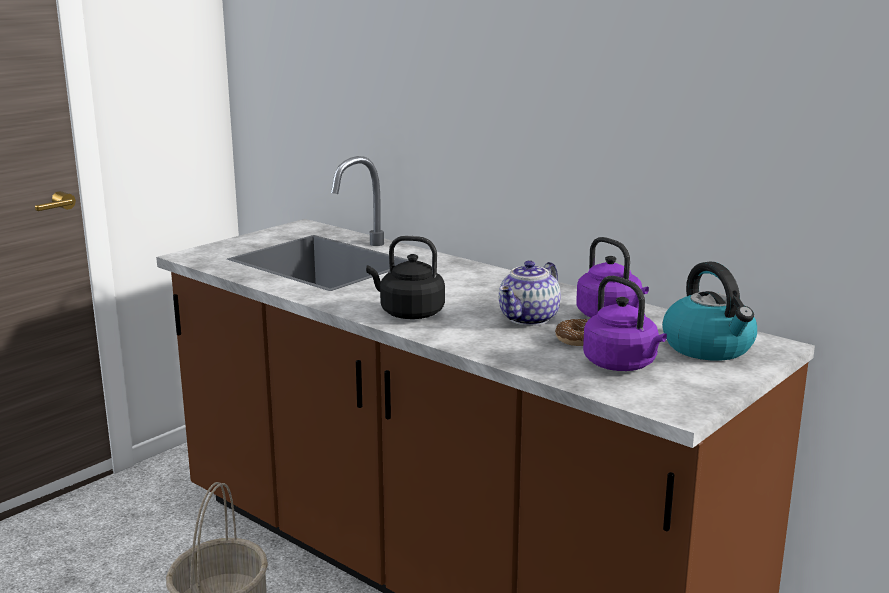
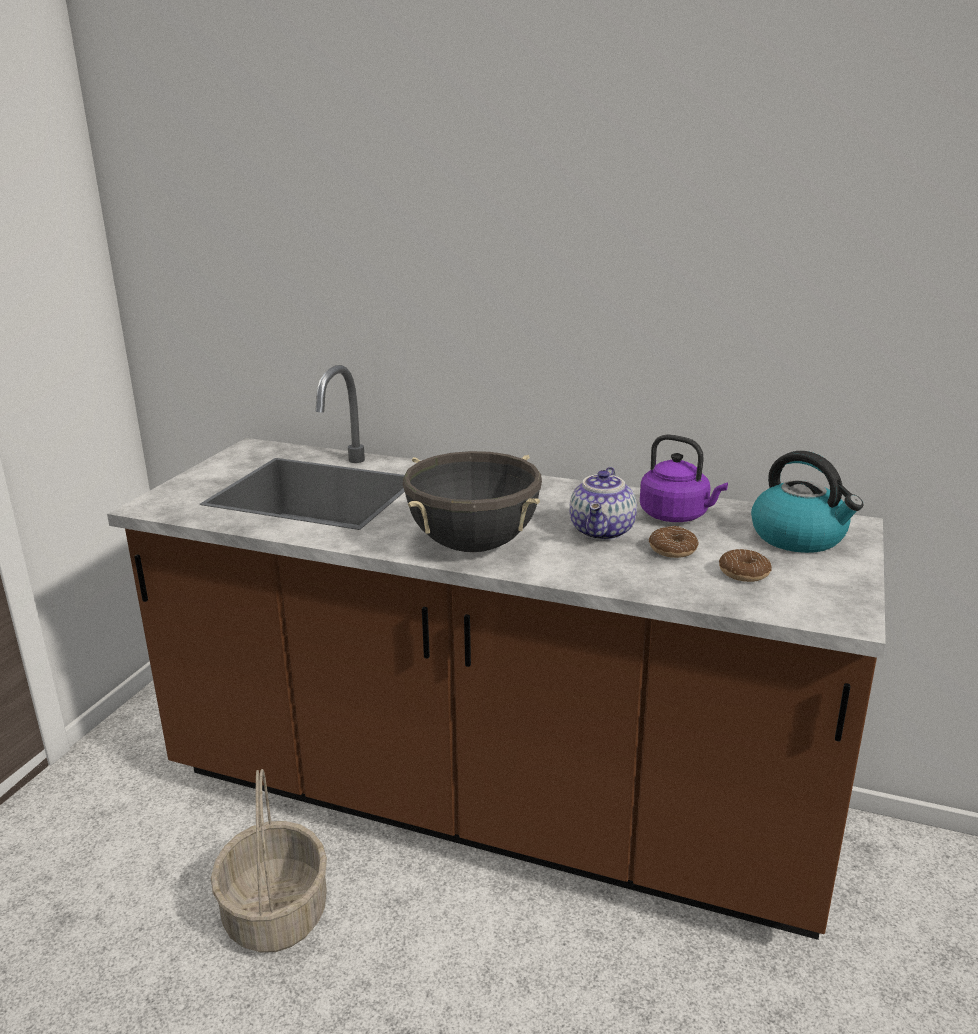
camera: 20 degrees left, 5 degrees up
black kettle [366,236,445,319] -> black cooking pot [403,451,542,552]
purple kettle [583,276,667,371] -> donut [719,549,772,582]

